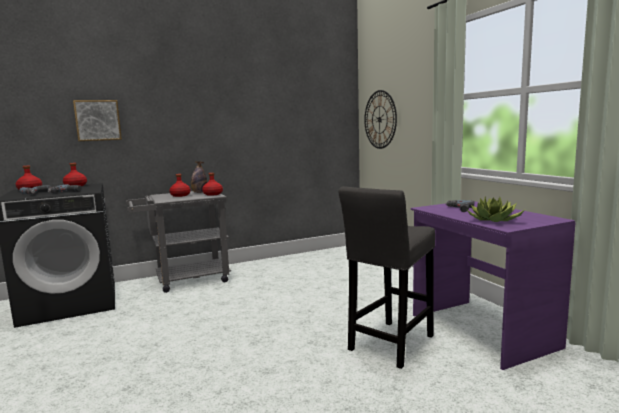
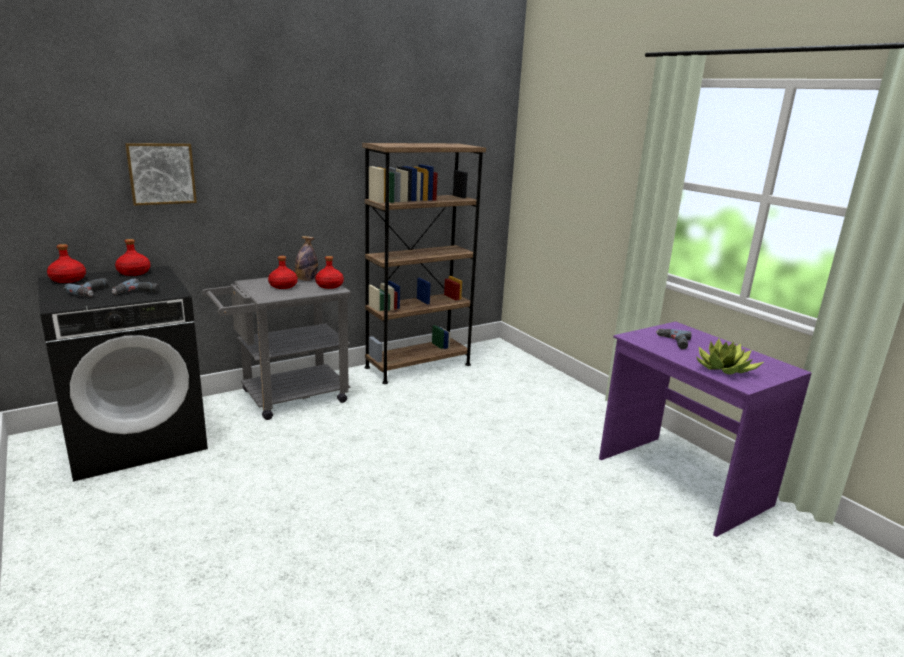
camera: 10 degrees left, 10 degrees up
grey stool [339,186,435,369] -> none
wall clock [364,90,397,149] -> none
none -> brown bookcase [362,143,486,384]

